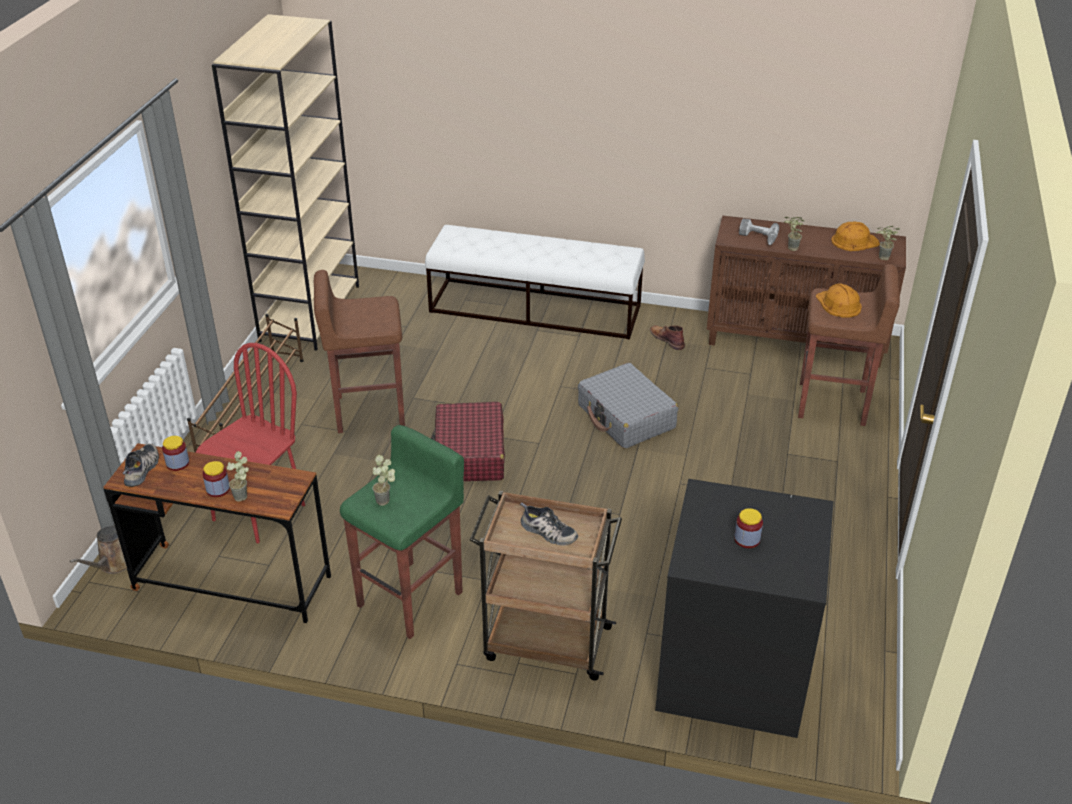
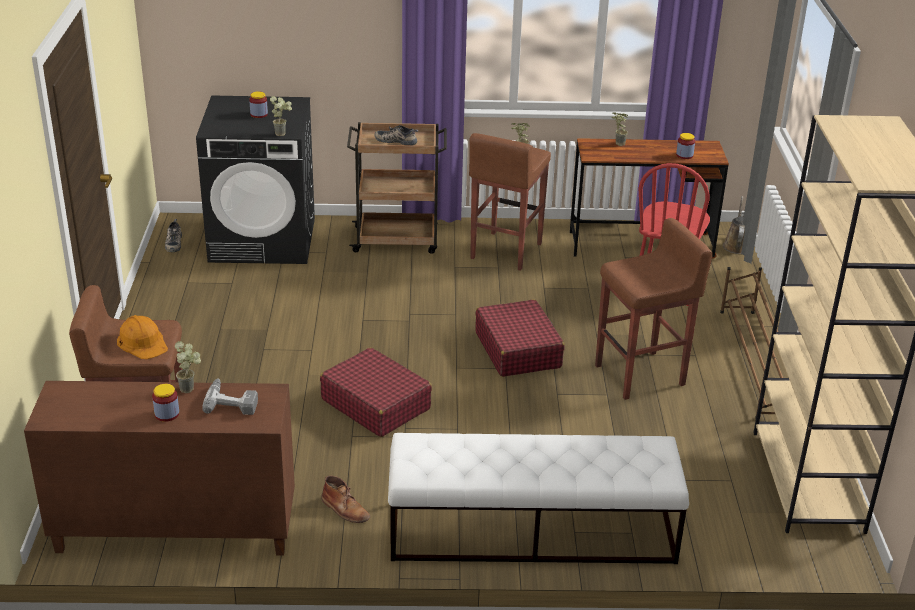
camera: 165 degrees right, 5 degrees down
shoe [123,444,159,487] -> shoe moved to [165,219,182,252]
jar [203,461,230,497] -> jar moved to [152,384,179,422]
green stool [340,425,464,639] -> brown stool [469,133,551,271]
grey suitcase [578,363,678,449] -> red suitcase [320,348,432,437]
orange hard hat [831,222,880,251] -> none
potted plant [875,226,900,260] -> potted plant moved to [270,96,292,136]

